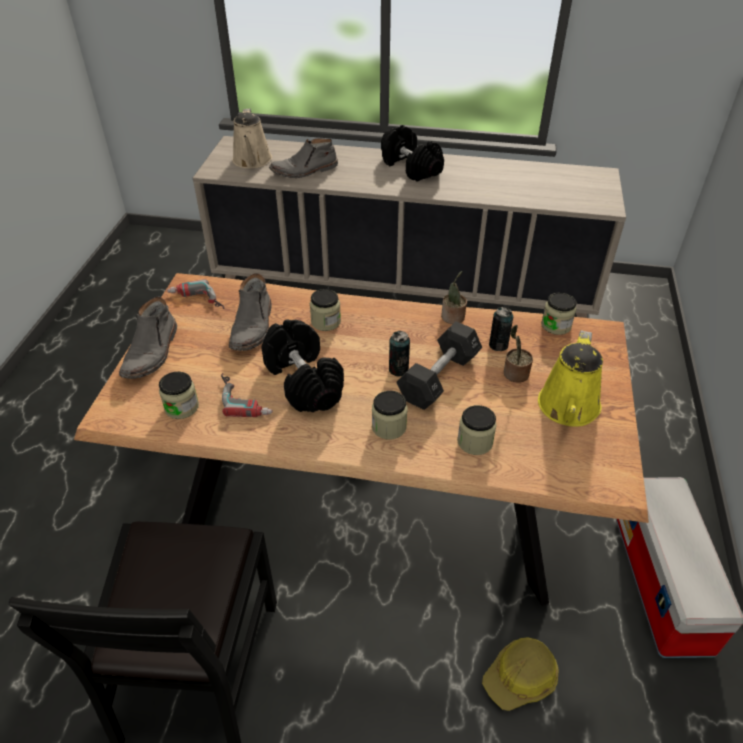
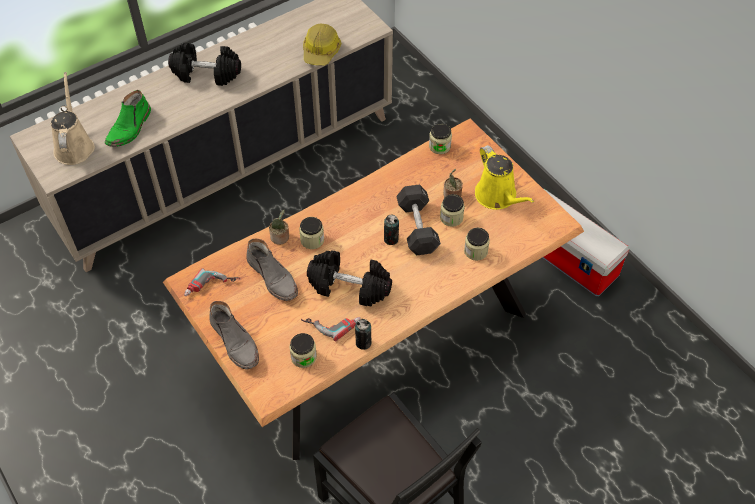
camera: 45 degrees left, 10 degrees up
beige watering can [232,108,272,169] -> beige watering can turned 135 degrees counterclockwise [51,72,95,165]
grey boot [269,138,338,178] -> green boot [105,90,151,147]
jar [372,391,407,440] -> jar moved to [440,194,465,227]
potted plant [441,271,467,324] -> potted plant moved to [269,210,289,245]
hard hat [482,637,559,711] -> hard hat moved to [303,23,341,66]
can [489,307,513,351] -> can moved to [355,319,372,350]

